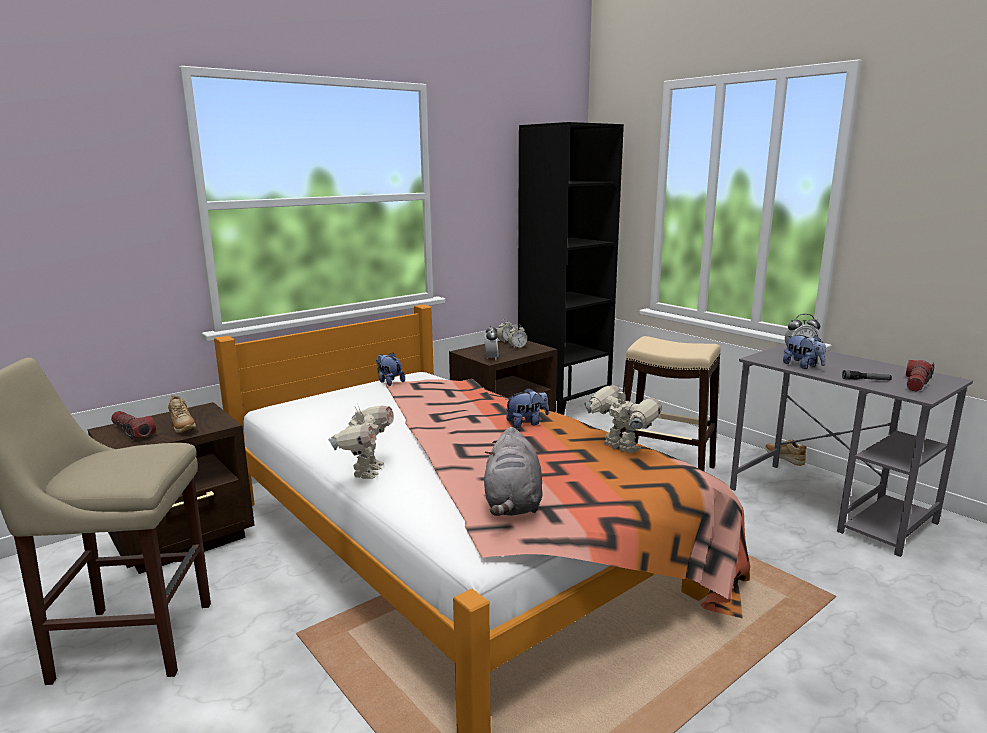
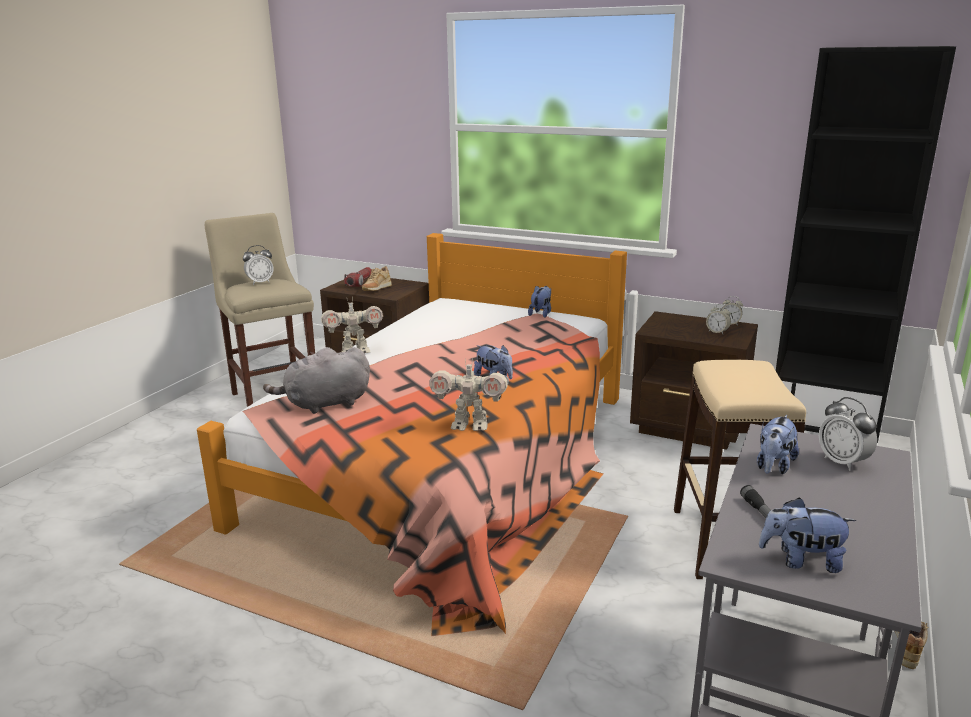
camera: 65 degrees right, 5 degrees up
alarm clock [484,323,499,360] -> alarm clock moved to [243,245,273,285]
toy robot [584,385,662,454] -> toy robot turned 75 degrees clockwise [429,358,509,431]
flashlight [906,360,935,392] -> plush toy [759,497,856,573]

